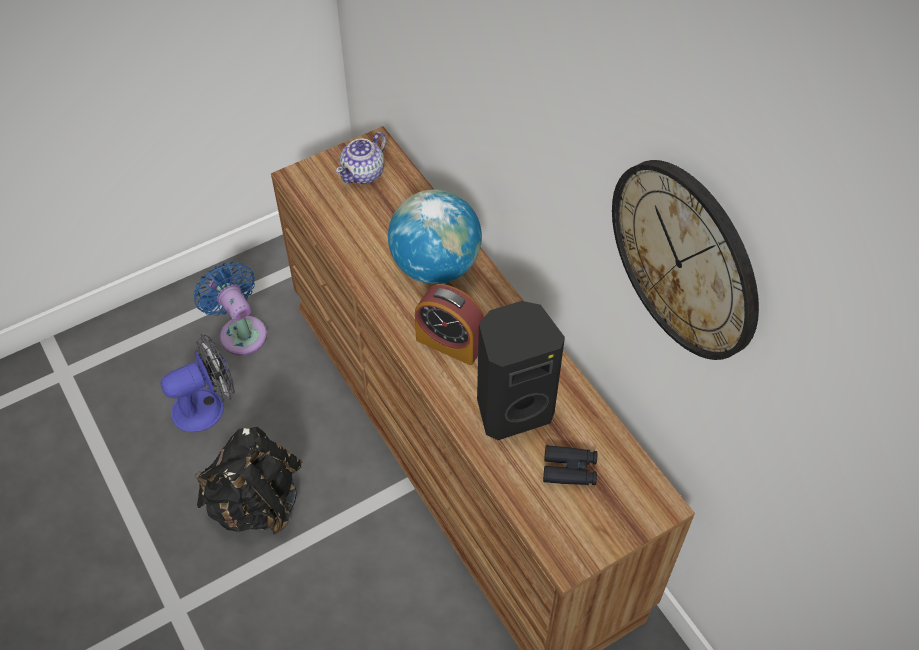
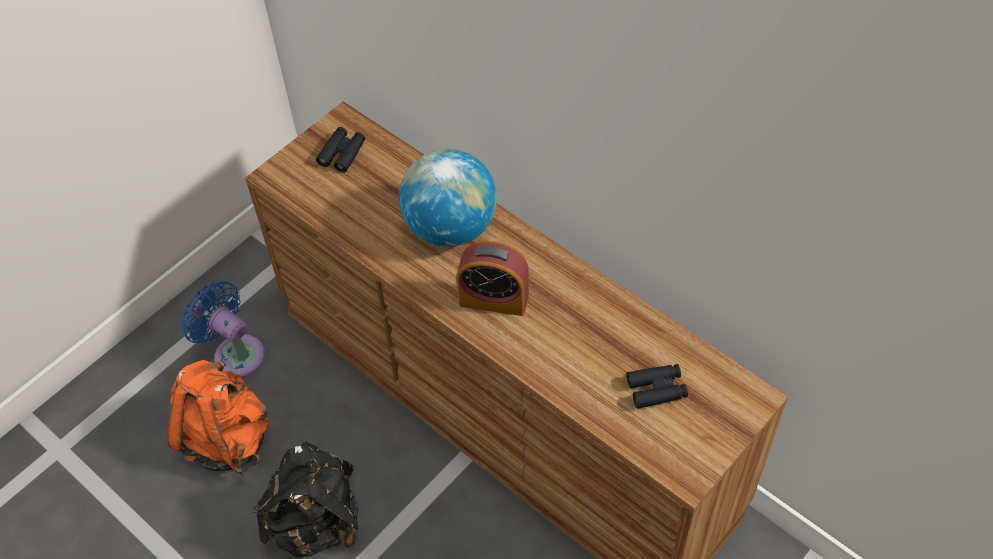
camera: 15 degrees left, 0 degrees up
fan [161,334,235,432] -> orange backpack [167,359,269,475]
teapot [336,132,387,184] -> black binoculars [316,127,365,173]
black speaker [477,301,565,440] -> none
wall clock [612,160,759,360] -> none

